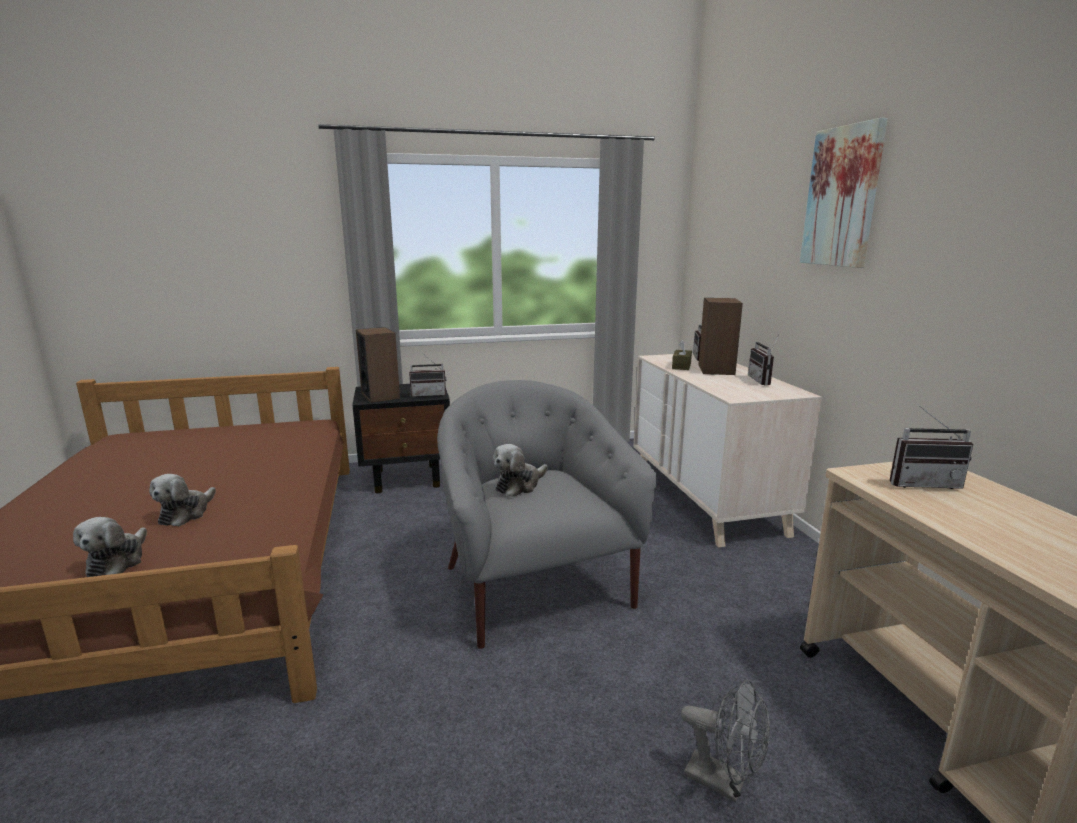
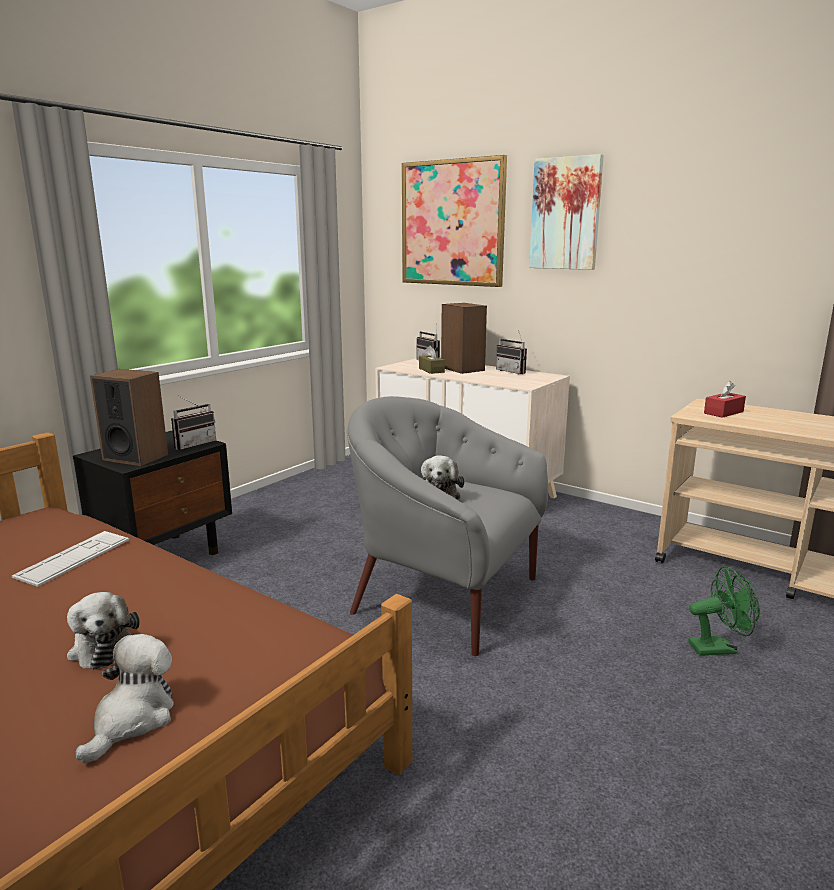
camera: 40 degrees left, 0 degrees up
plush toy [73,517,147,577] -> plush toy turned 120 degrees counterclockwise [76,634,174,763]
grey fan [681,680,770,803] -> green fan [688,566,760,656]
radio [890,406,973,489] -> red tissue box [704,381,746,418]
none -> keyboard [12,531,129,587]
none -> picture [402,155,507,287]

